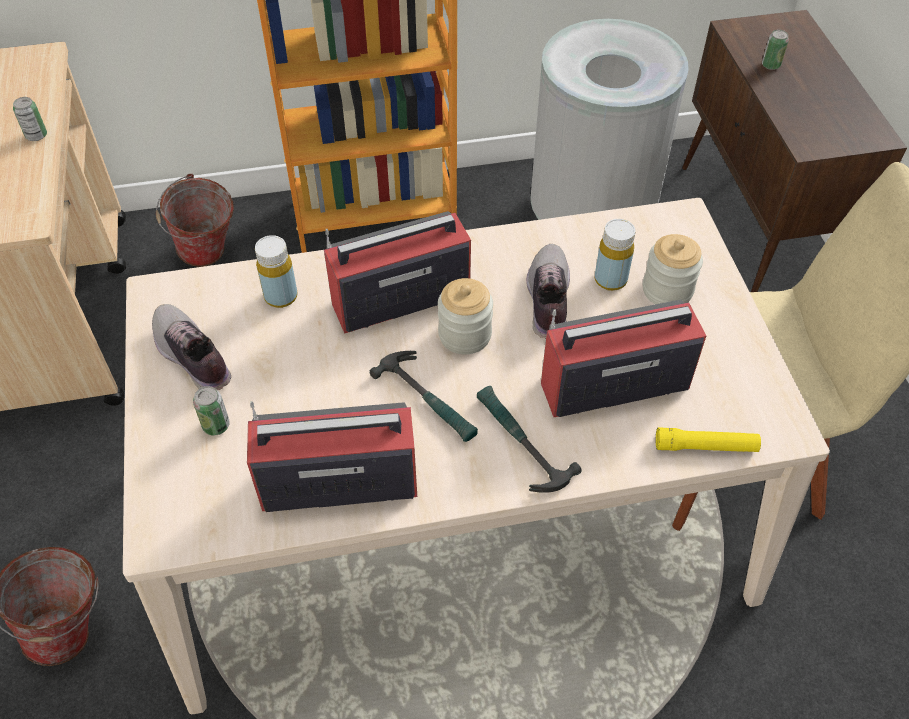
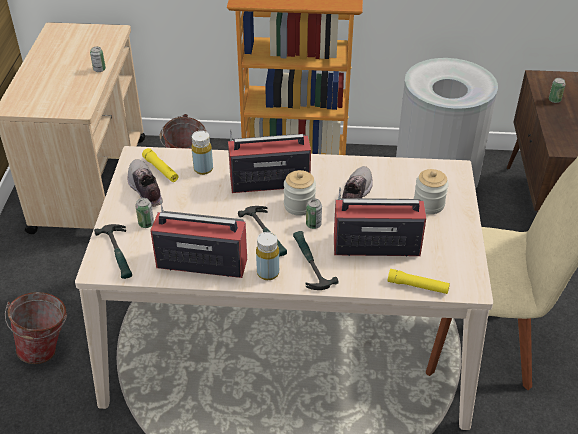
camera: 15 degrees right, 10 degrees down
yellow bottle [594,219,636,291] -> yellow bottle moved to [256,232,279,280]
none -> hammer [94,224,132,279]
none -> yellow flashlight [142,148,179,182]
none -> can [306,198,322,229]

